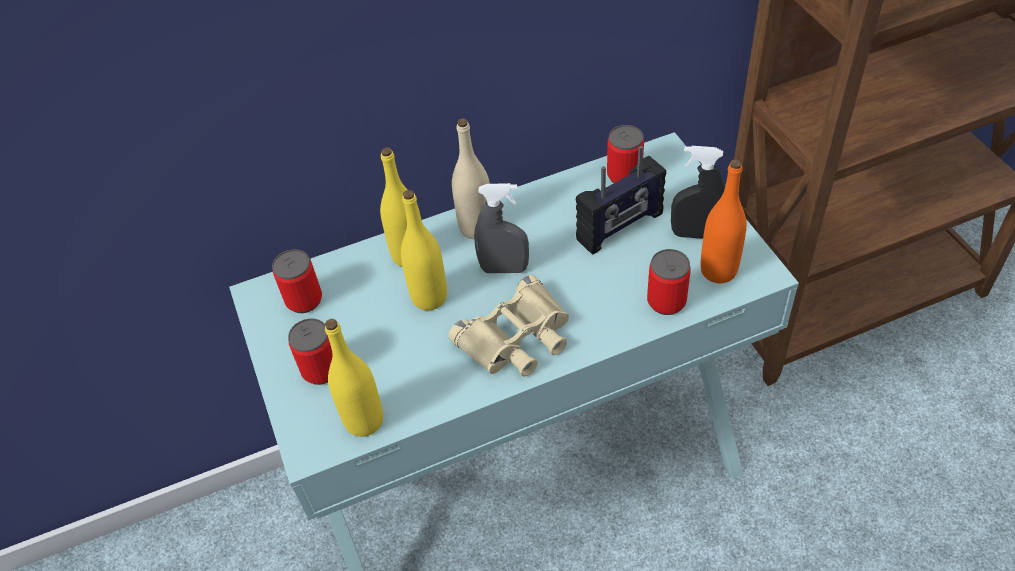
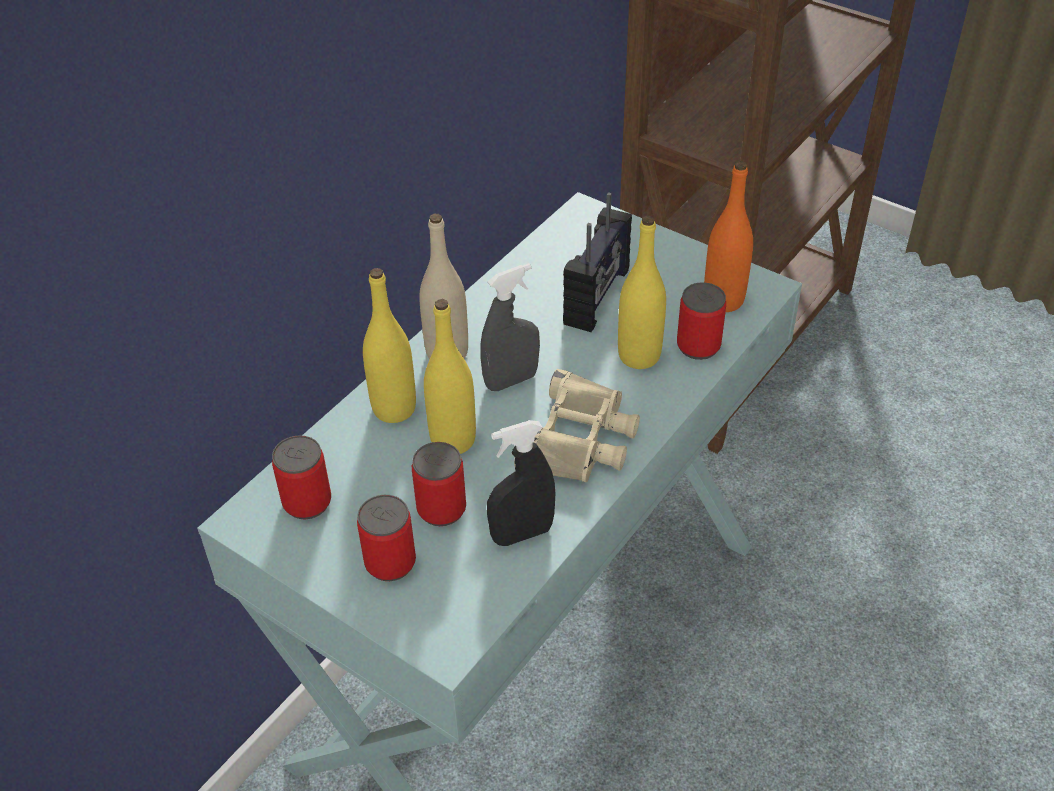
camera: 35 degrees left, 5 degrees down
yellow bottle [325,319,383,437] -> yellow bottle moved to [618,216,666,369]
can [607,125,644,183] -> can moved to [412,442,466,526]
black spray bottle [671,146,725,239] -> black spray bottle moved to [487,420,555,546]

